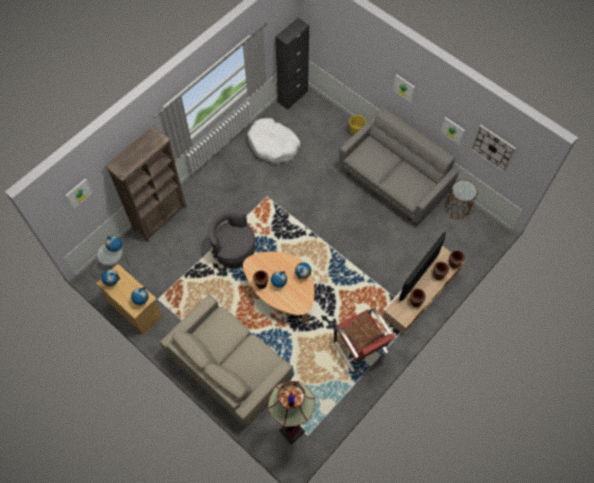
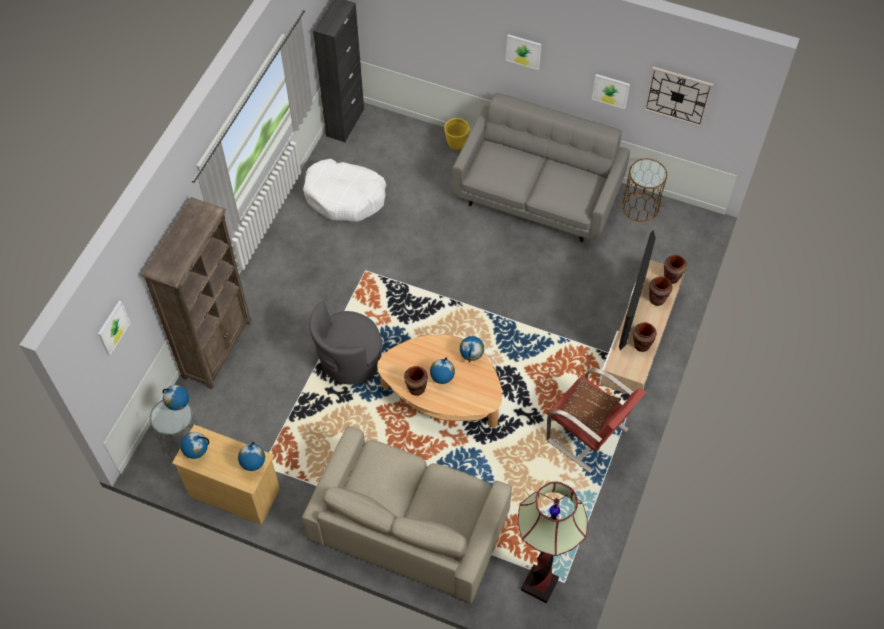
camera: 20 degrees left, 5 degrees down
grey armchair [208,209,255,268] -> grey armchair turned 60 degrees counterclockwise [309,301,382,384]

